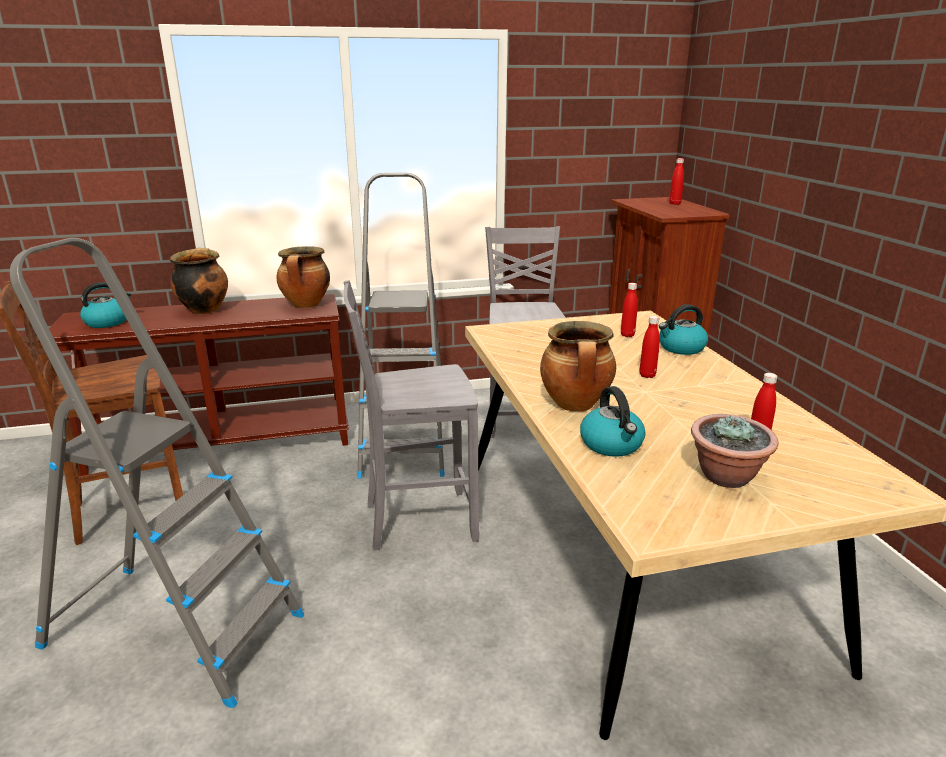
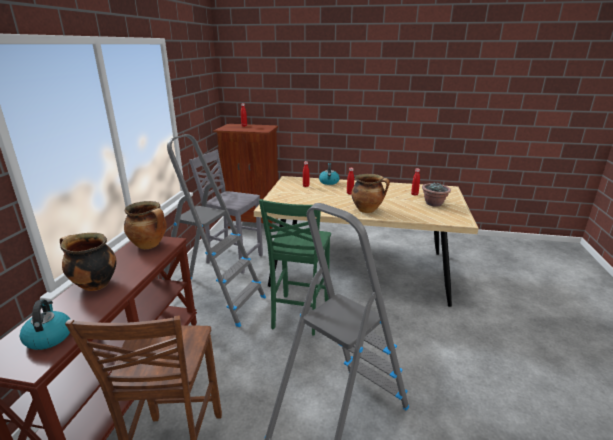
camera: 65 degrees left, 0 degrees up
grey chair [343,280,479,551] -> green chair [259,199,331,336]
kettle [580,386,645,457] -> none

